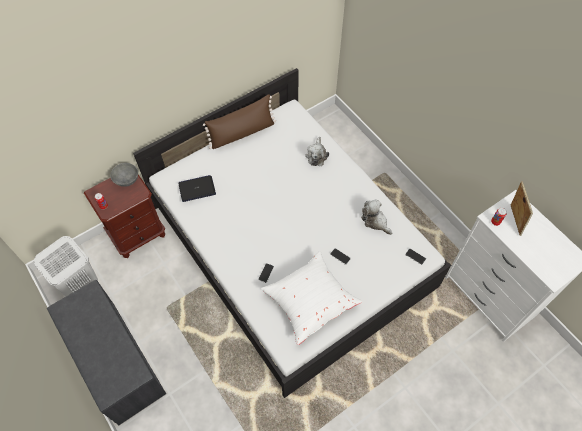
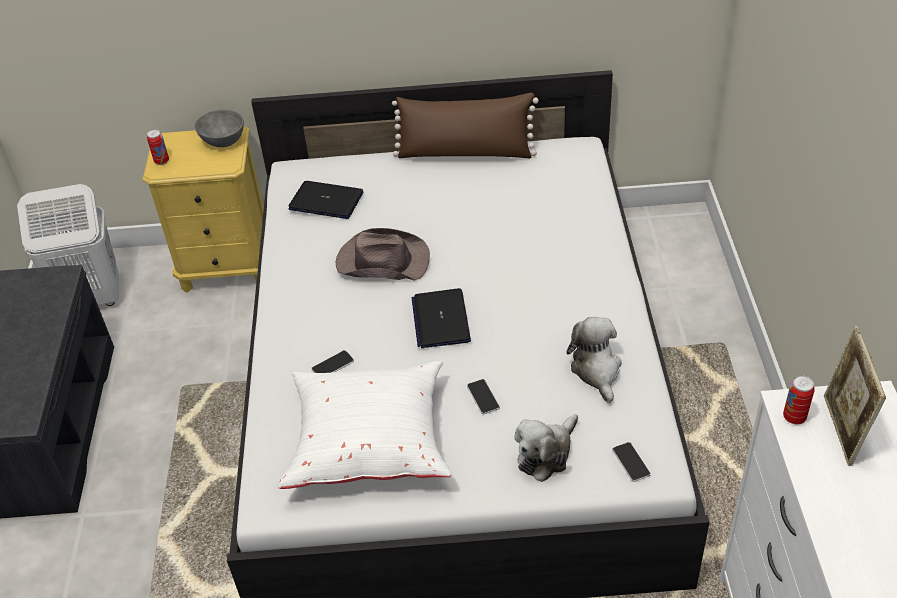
camera: 35 degrees right, 15 degrees down
brown nightstand [84,174,165,258] -> yellow nightstand [142,126,264,293]
plush toy [305,137,329,166] -> plush toy moved to [514,414,578,482]
picture frame [511,181,533,236] -> picture frame turned 150 degrees clockwise [824,326,886,466]
none -> brown hat [335,228,430,281]
none -> laptop [412,288,471,348]

